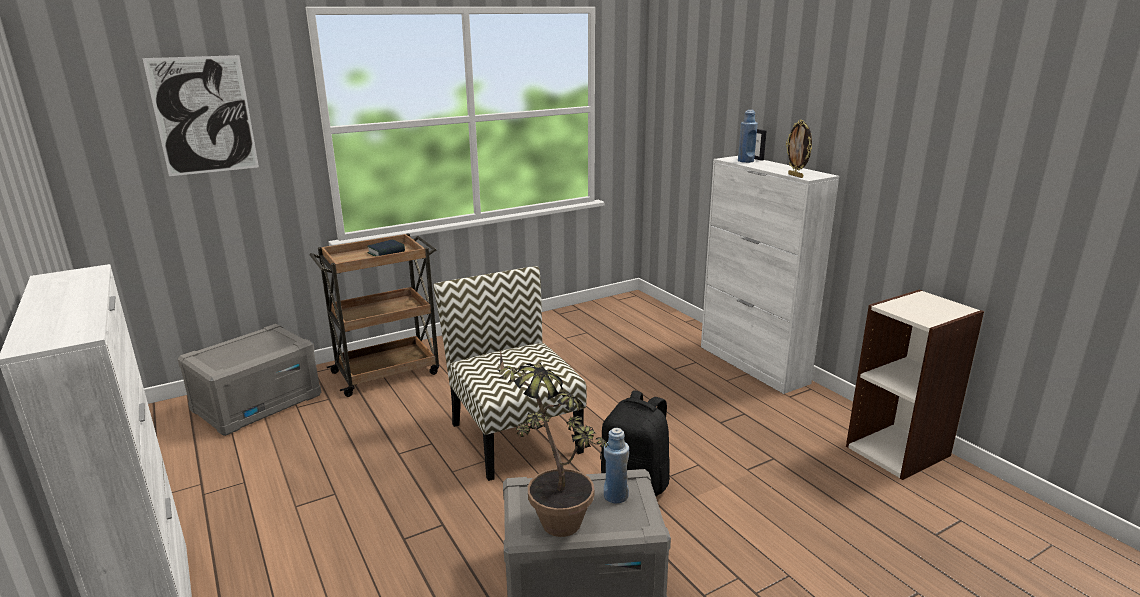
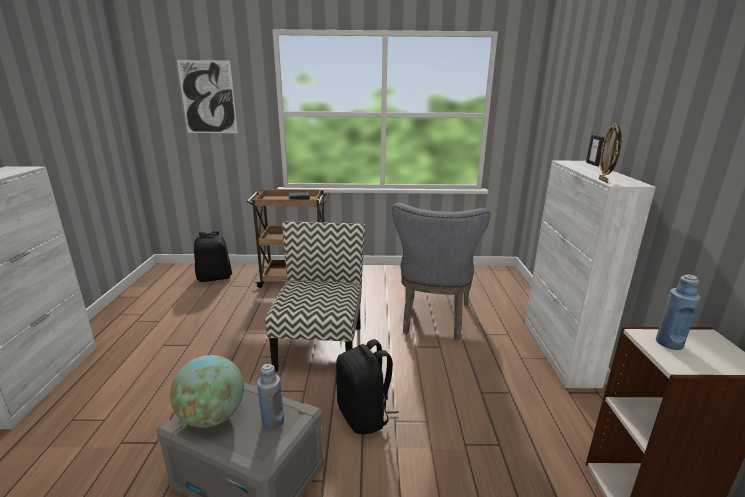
camera: 30 degrees right, 0 degrees up
grey storage box [178,324,321,436] -> black backpack [194,231,232,282]
potted plant [498,349,609,537] -> globe [170,355,244,428]
blue bottle [738,110,758,163] -> blue bottle moved to [656,274,701,350]
none -> grey chair [392,203,490,340]

